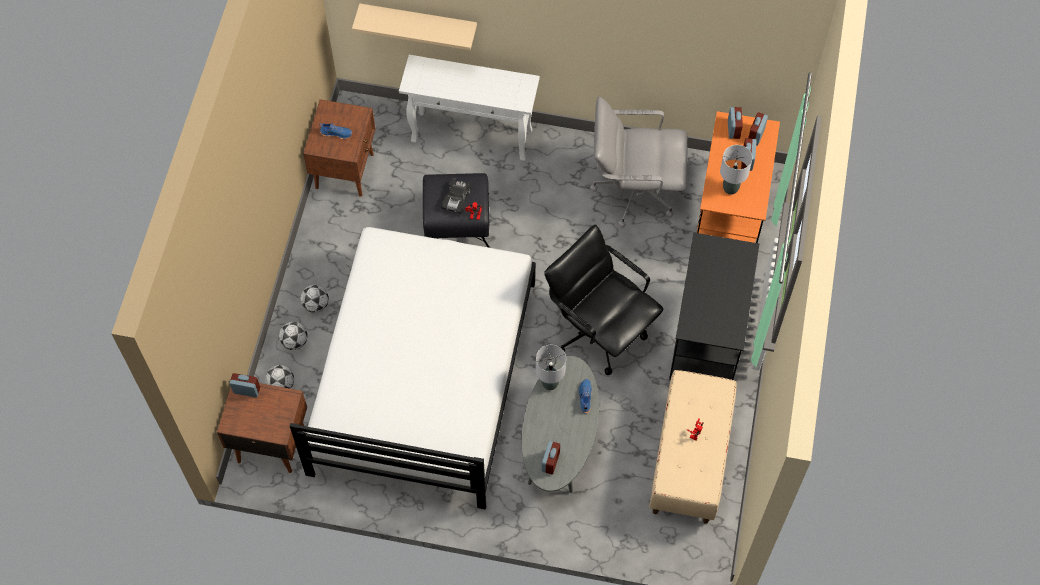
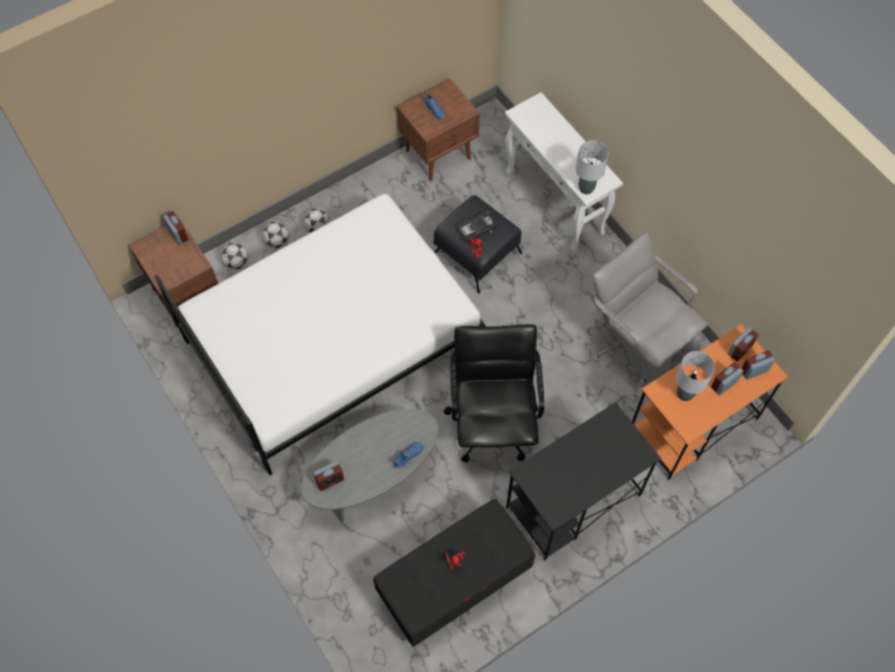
camera: 45 degrees right, 0 degrees up
beige shelf [352,3,477,50] -> none
grey table lamp [536,345,566,390] -> grey table lamp moved to [576,141,608,194]
beige bench [649,370,736,524] -> black bench [373,499,535,647]

